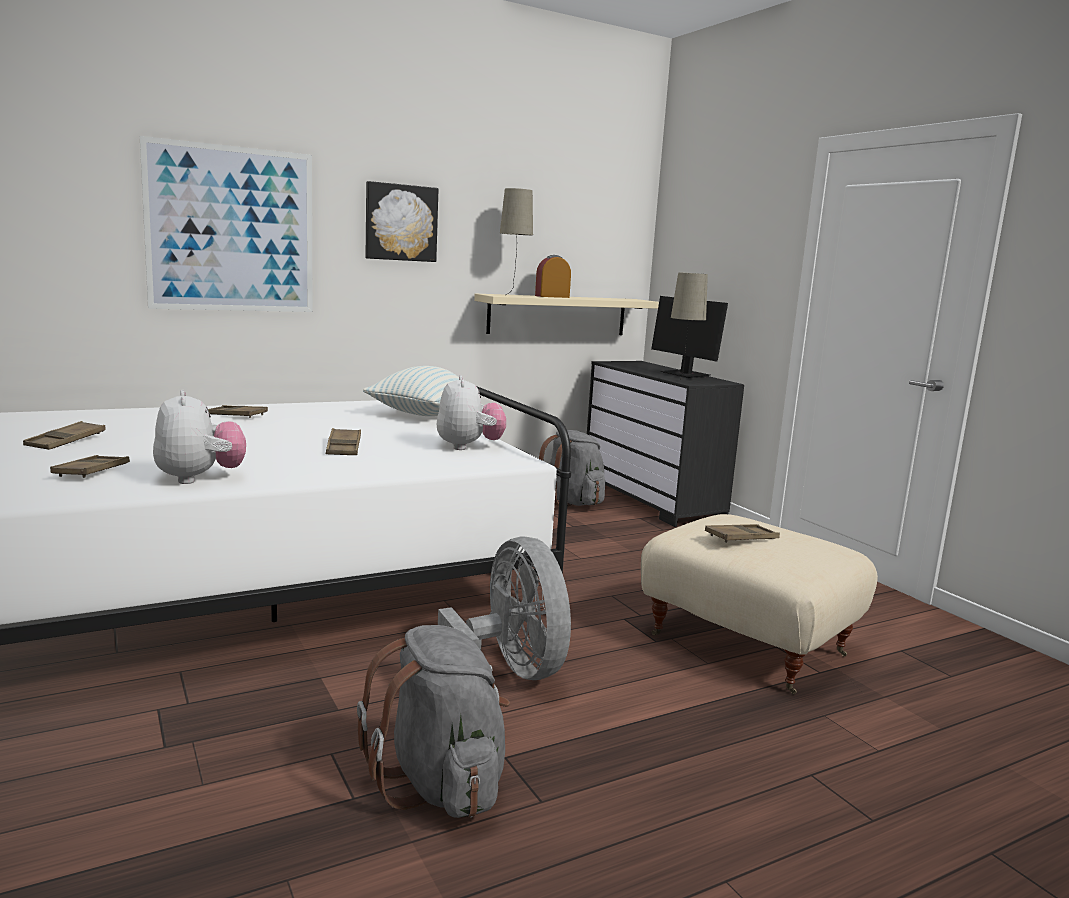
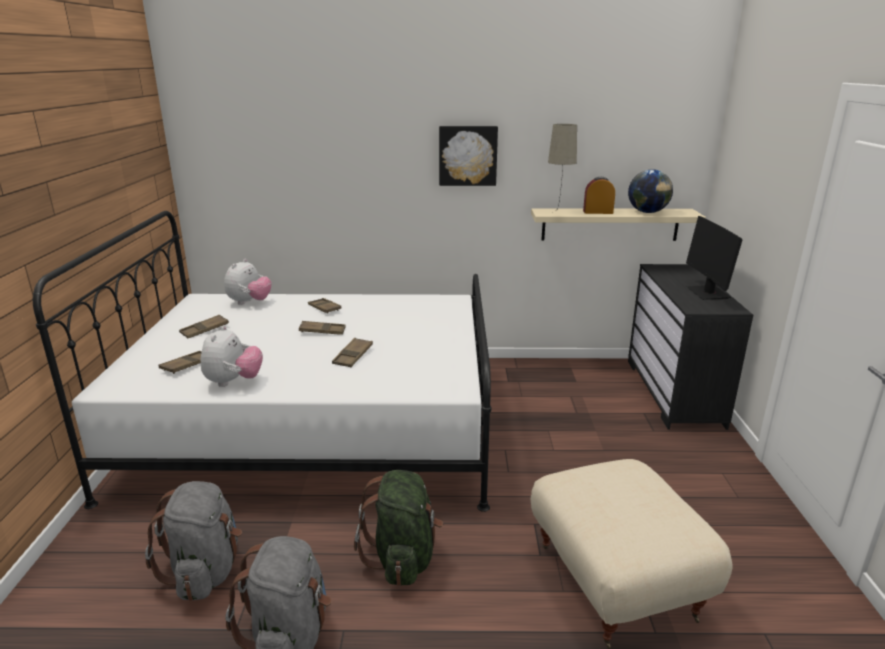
camera: 30 degrees right, 10 degrees up
picture [140,136,313,312] -> none
pillow [363,366,459,416] -> none
plush toy [437,375,506,450] -> plush toy moved to [224,259,272,305]
grey fan [438,536,571,680] -> green backpack [354,470,443,586]
grey backpack [539,430,605,507] -> grey backpack moved to [145,481,242,601]
beige table lamp [671,272,708,380] -> none
brown tray [705,524,780,543] -> brown tray moved to [299,321,346,335]
none -> globe [628,169,673,213]

